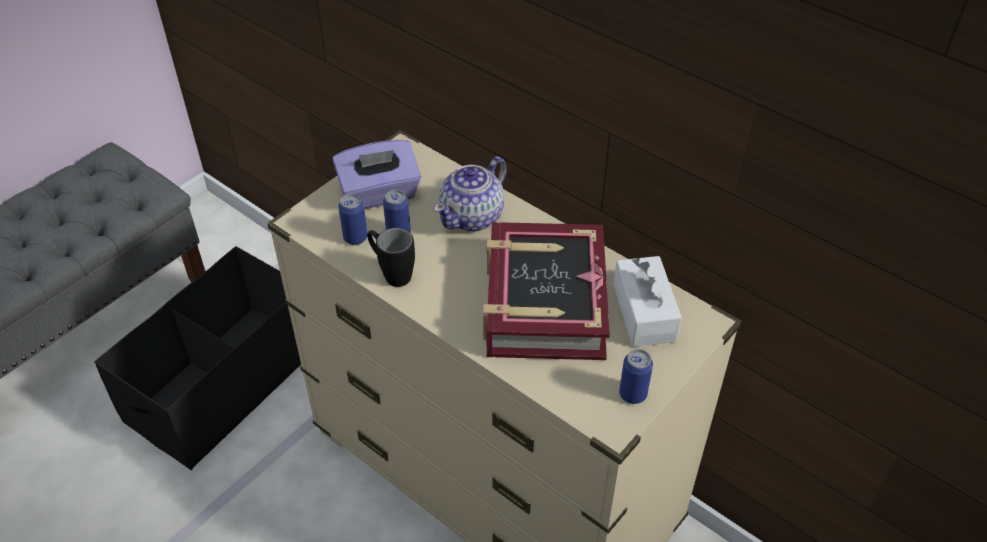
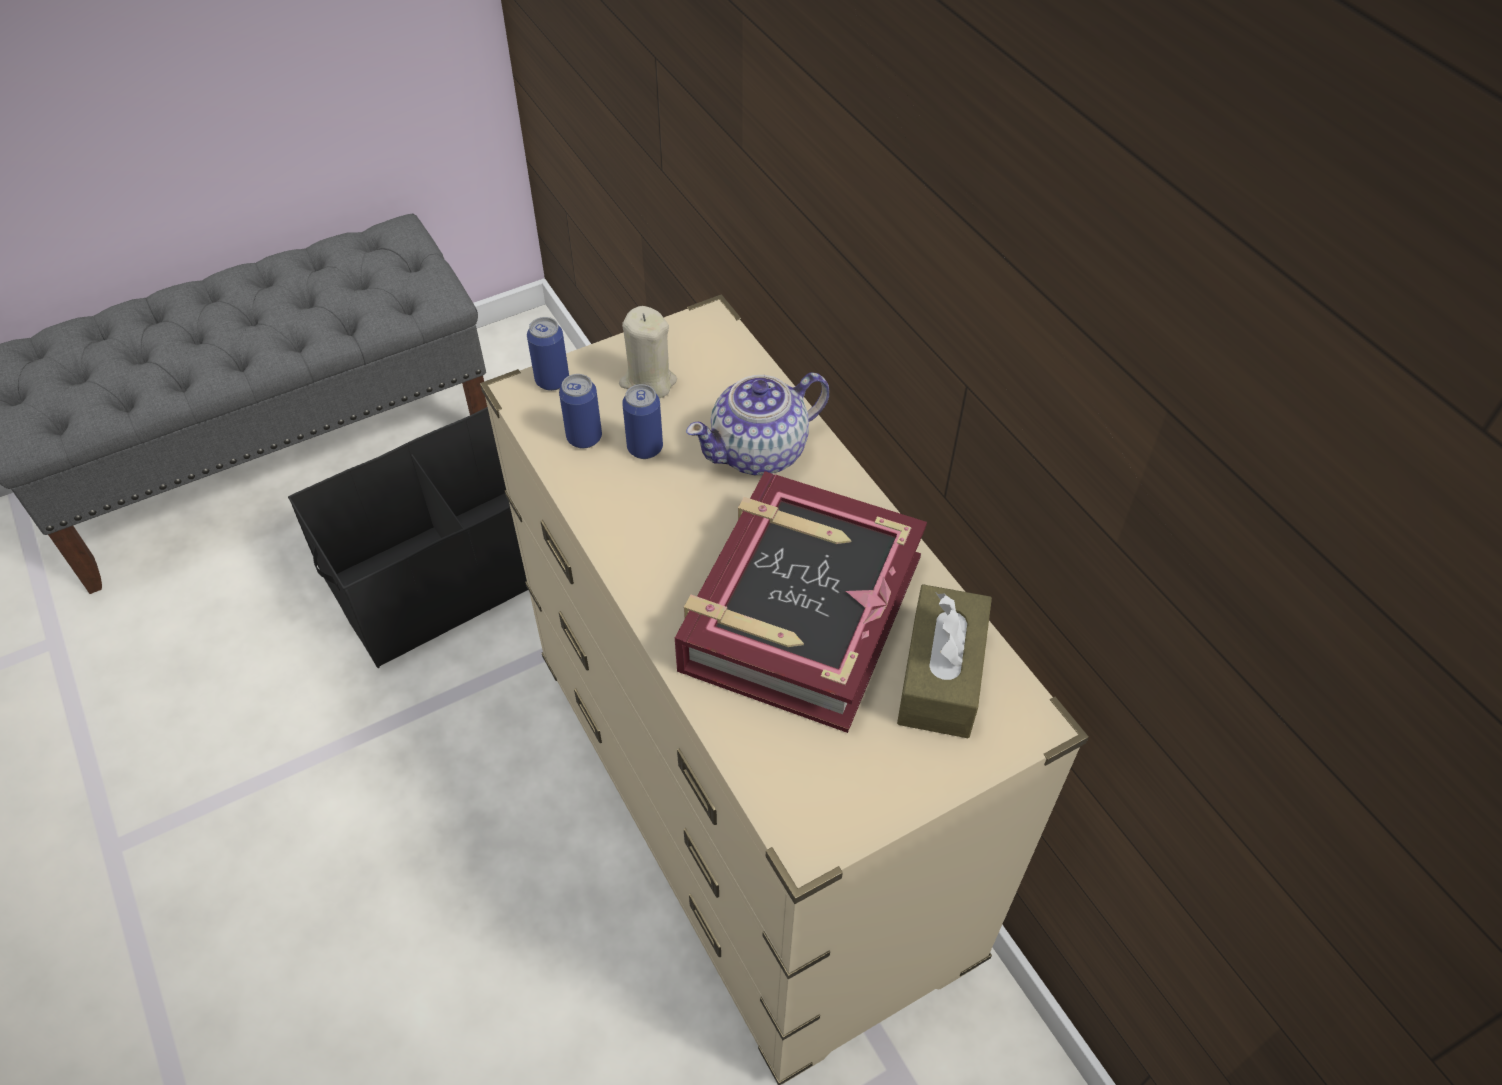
camera: 20 degrees right, 5 degrees up
purple tissue box [333,140,421,209] -> beige candle [619,306,677,399]
black mug [367,228,415,287] -> none
white tissue box [613,256,682,347] -> brown tissue box [897,584,992,738]
can [619,349,653,404] -> can moved to [527,317,569,391]

